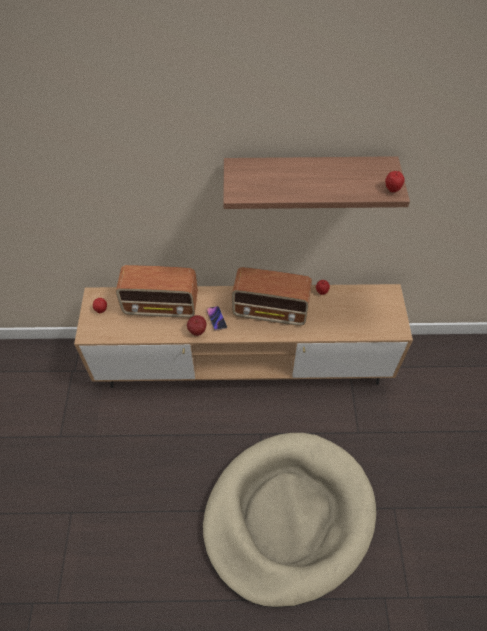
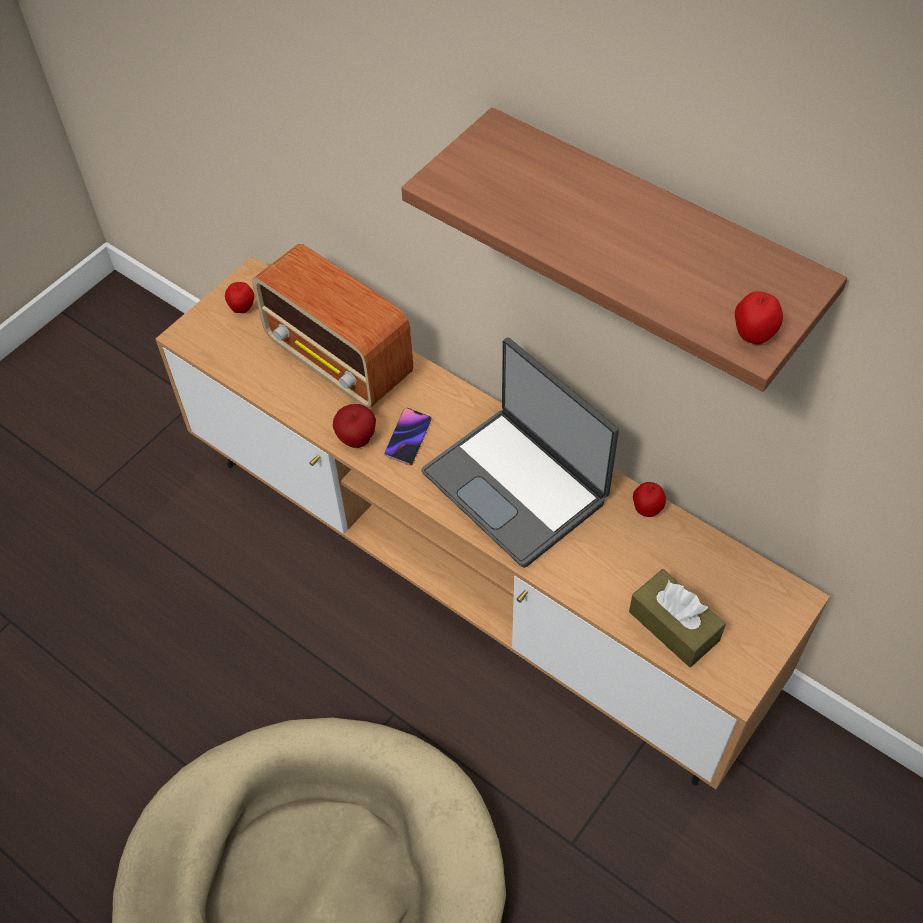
camera: 40 degrees right, 0 degrees up
radio [232,267,312,326] -> laptop [421,338,619,568]
none -> brown tissue box [629,569,726,667]

